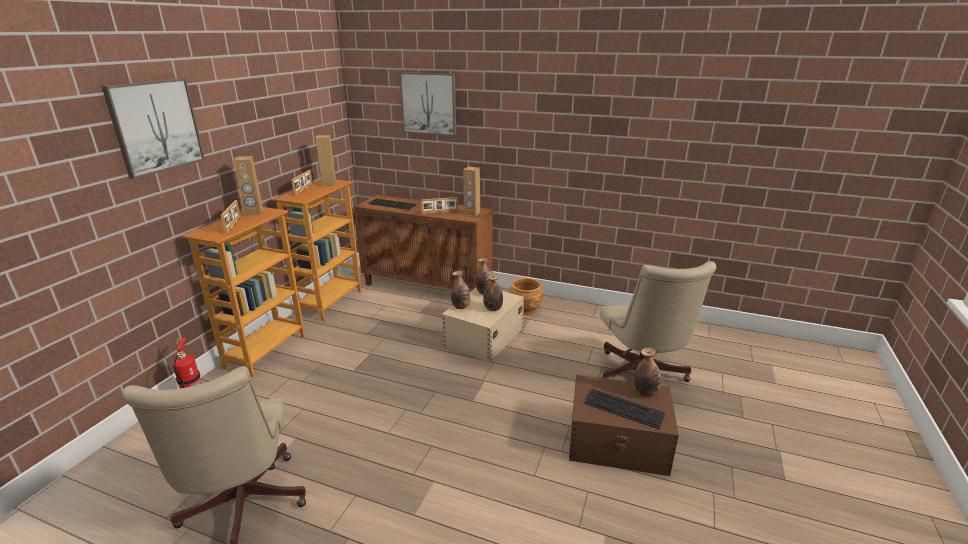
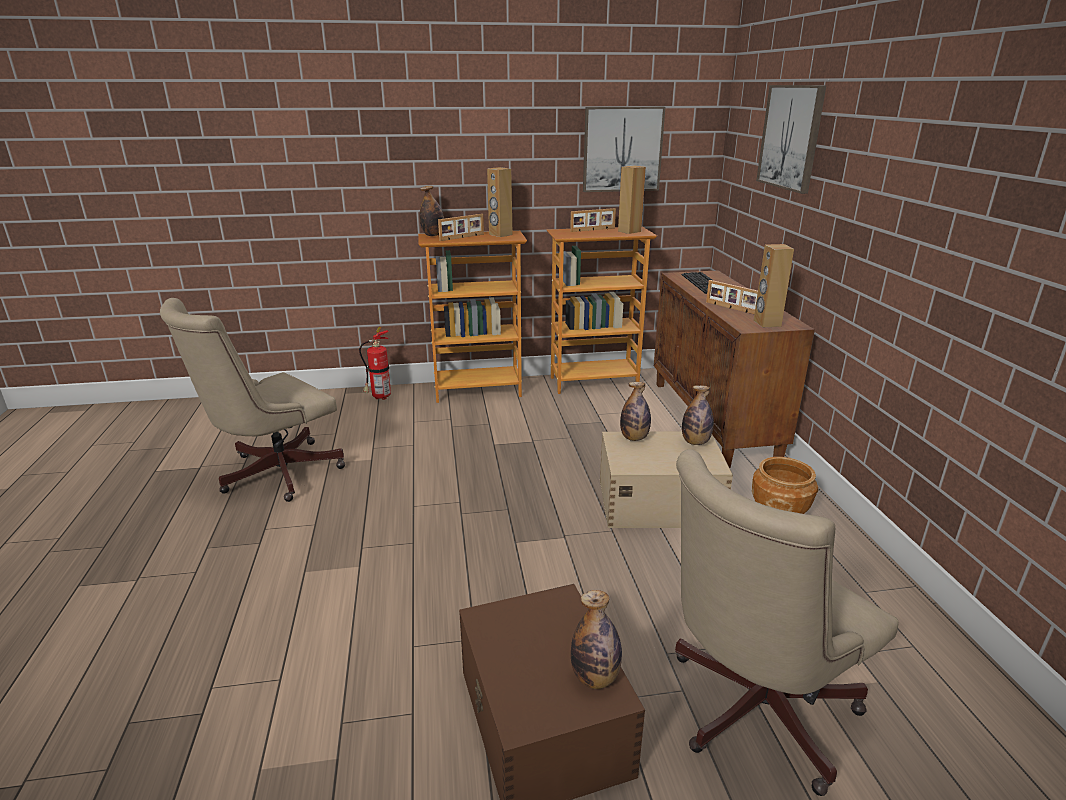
camera: 60 degrees right, 0 degrees up
picture [102,78,205,179] -> picture moved to [583,107,665,192]
bottle [483,274,503,311] -> bottle moved to [420,186,444,236]
keyboard [584,389,665,429] -> none

